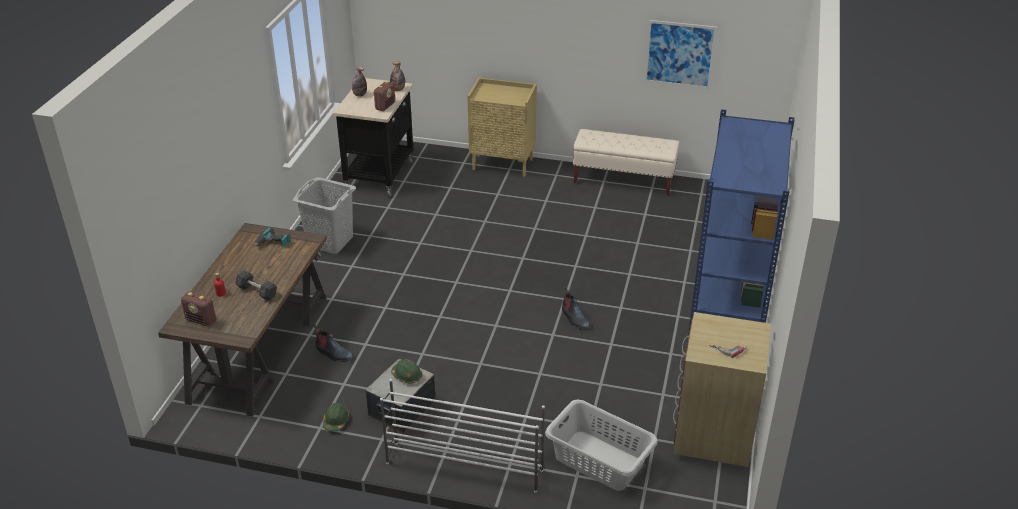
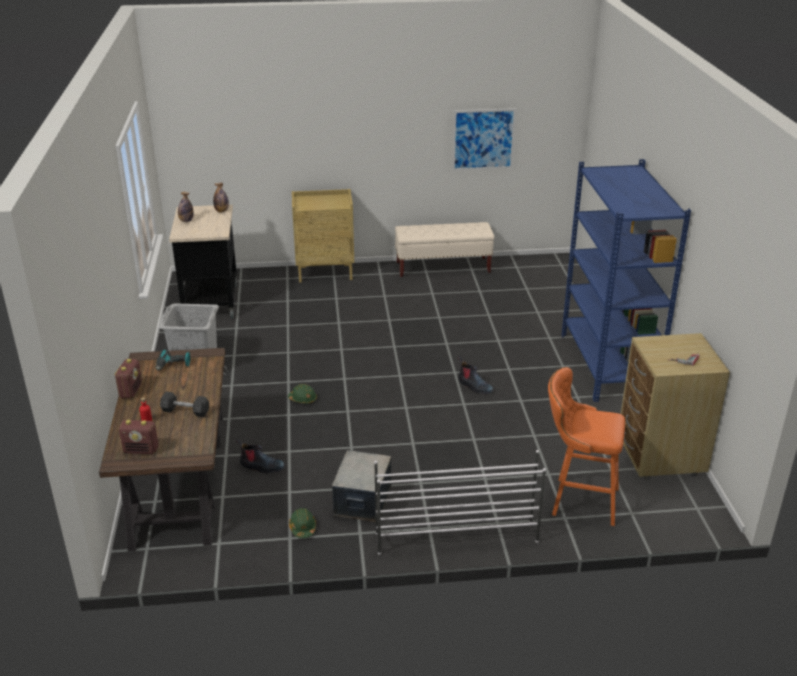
camera: 20 degrees left, 5 degrees down
radio [374,81,395,111] -> radio moved to [114,359,142,399]
green hard hat [391,359,422,384] -> green hard hat moved to [288,384,317,404]
grey laundry basket [545,400,658,491] -> orange stool [548,367,625,526]

